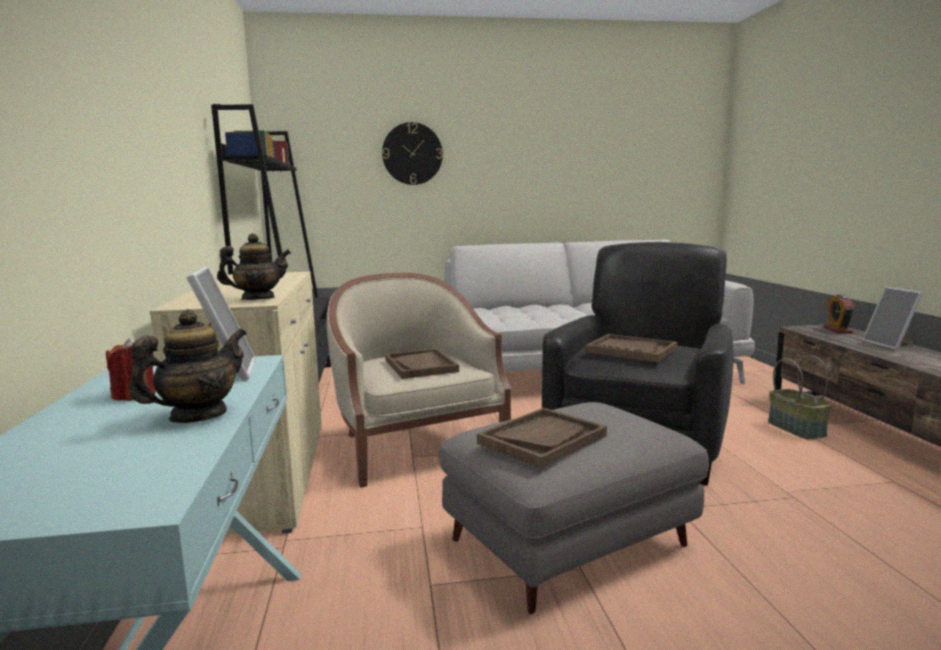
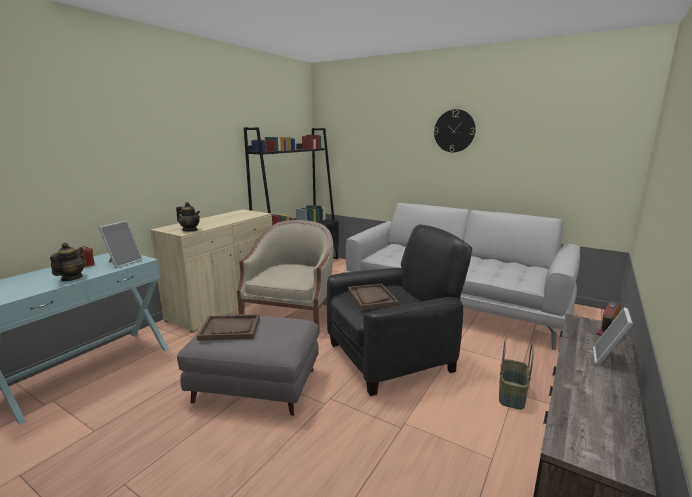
camera: 40 degrees right, 5 degrees up
teapot [129,309,247,423] -> teapot turned 75 degrees counterclockwise [50,243,85,281]
wall clock [382,122,443,185] -> wall clock moved to [434,109,476,152]
brown tray [385,349,459,379] -> none

